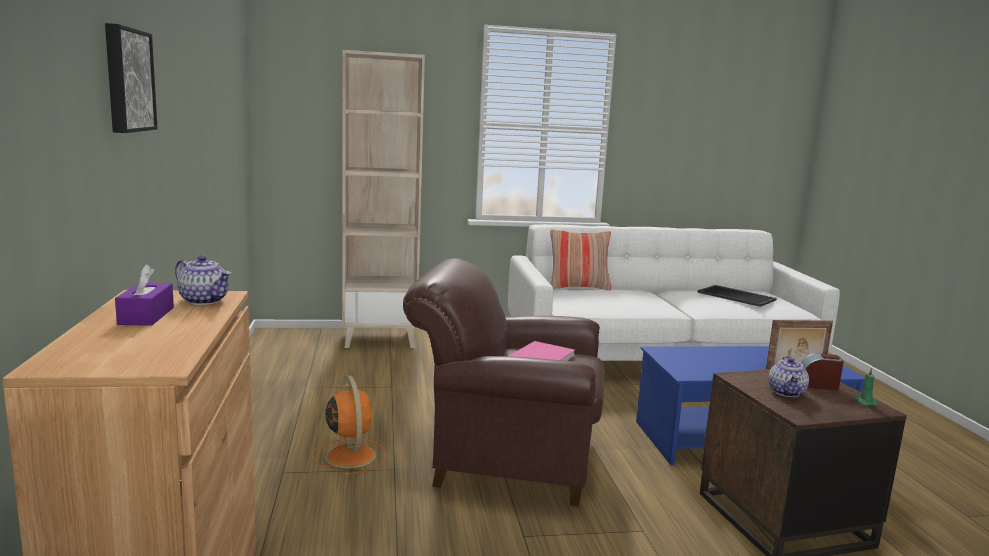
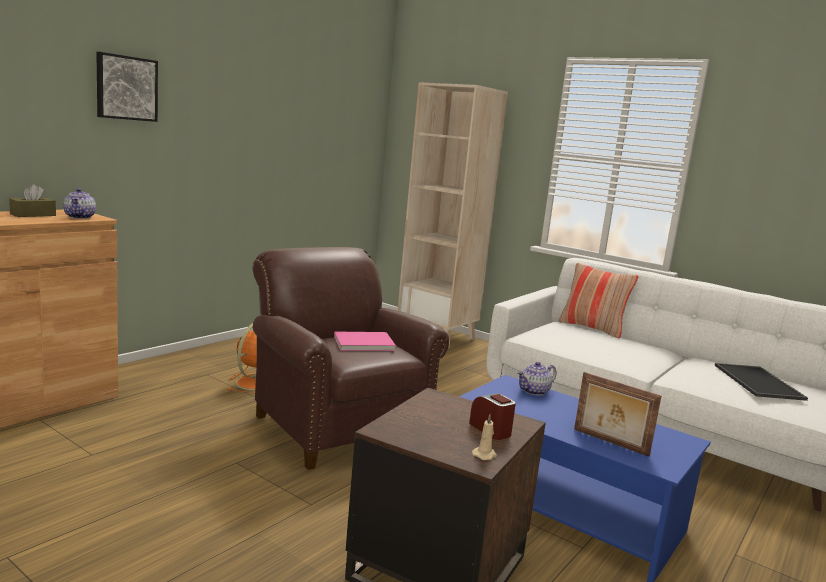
camera: 45 degrees right, 0 degrees up
purple tissue box [115,264,174,326] -> brown tissue box [9,184,56,217]
teapot [768,356,809,397] -> teapot moved to [517,362,556,396]
green candle [855,368,877,406] -> beige candle [472,414,497,460]

